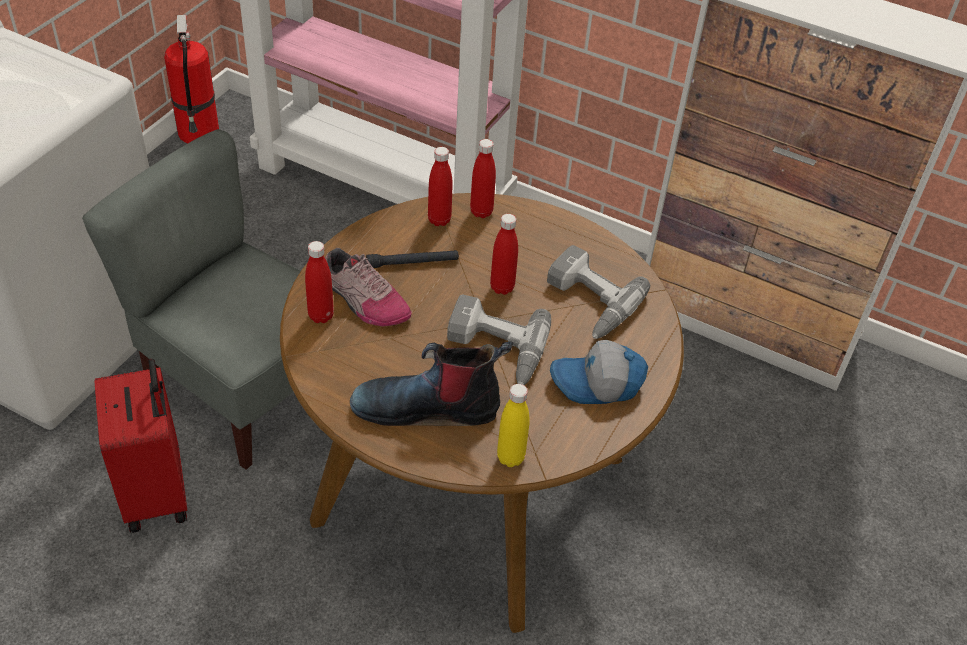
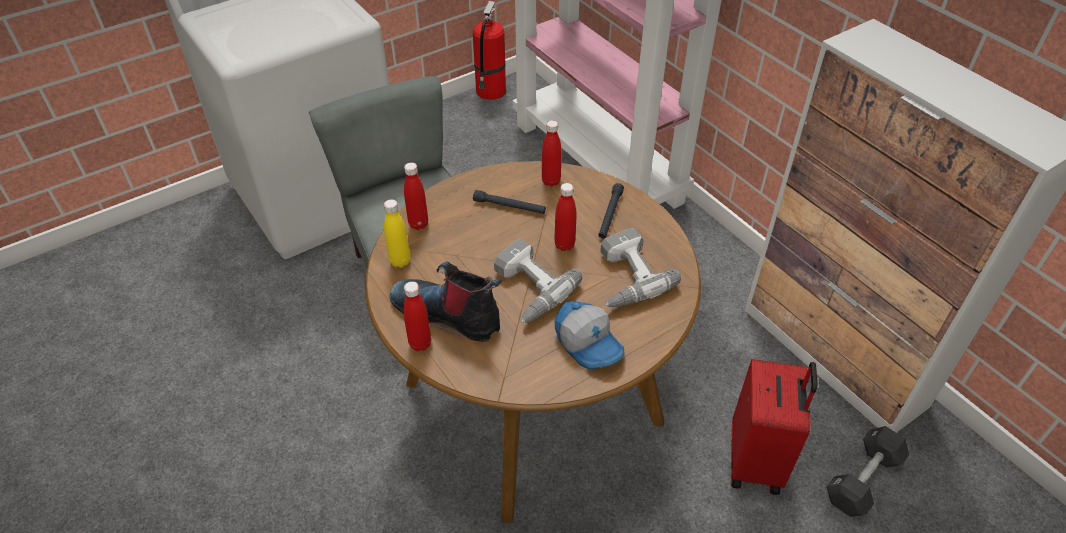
camera: 30 degrees right, 0 degrees up
red suitcase [95,359,187,533] -> red suitcase moved to [731,359,817,495]
shoe [325,248,412,326] -> none
red bottle [470,139,496,218] -> red bottle moved to [403,281,431,351]
yellow bottle [497,384,530,467] -> yellow bottle moved to [384,199,410,268]
cap [550,340,648,404] -> cap turned 150 degrees counterclockwise [554,301,625,369]
none -> black flashlight [598,183,624,238]
none -> black dumbbell [826,426,909,517]

